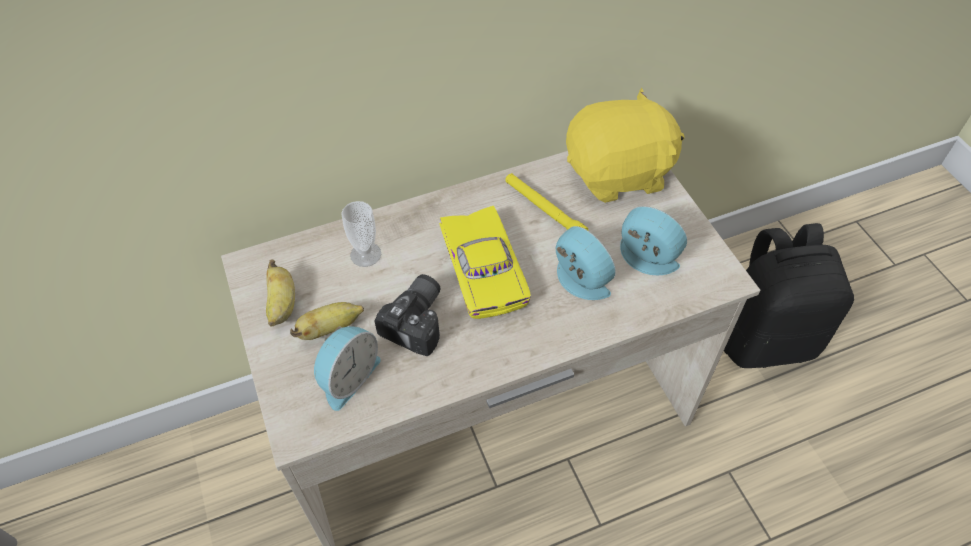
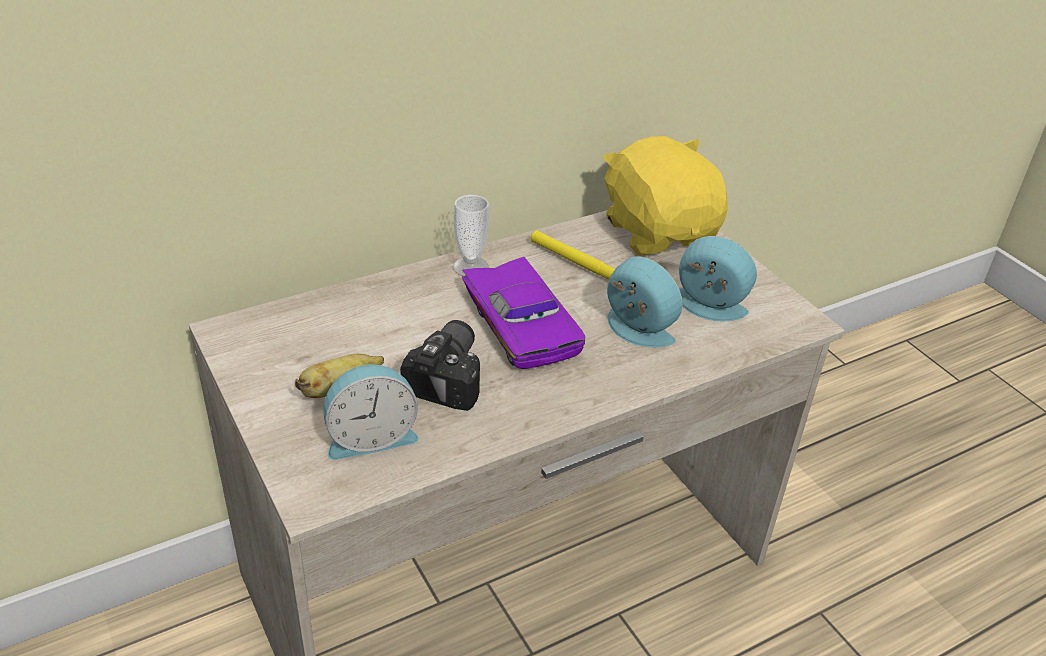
camera: 10 degrees left, 15 degrees down
banana [266,259,295,326] -> none
alarm clock [314,326,381,411] -> alarm clock turned 45 degrees clockwise [323,364,419,460]
cup [341,201,381,267] -> cup moved to [453,195,489,276]
yellow toy car [439,206,531,319] -> purple toy car [461,257,586,369]
yellow plush toy [566,88,685,203] -> yellow plush toy turned 90 degrees counterclockwise [603,136,728,255]
black backpack [724,223,854,368] -> none

